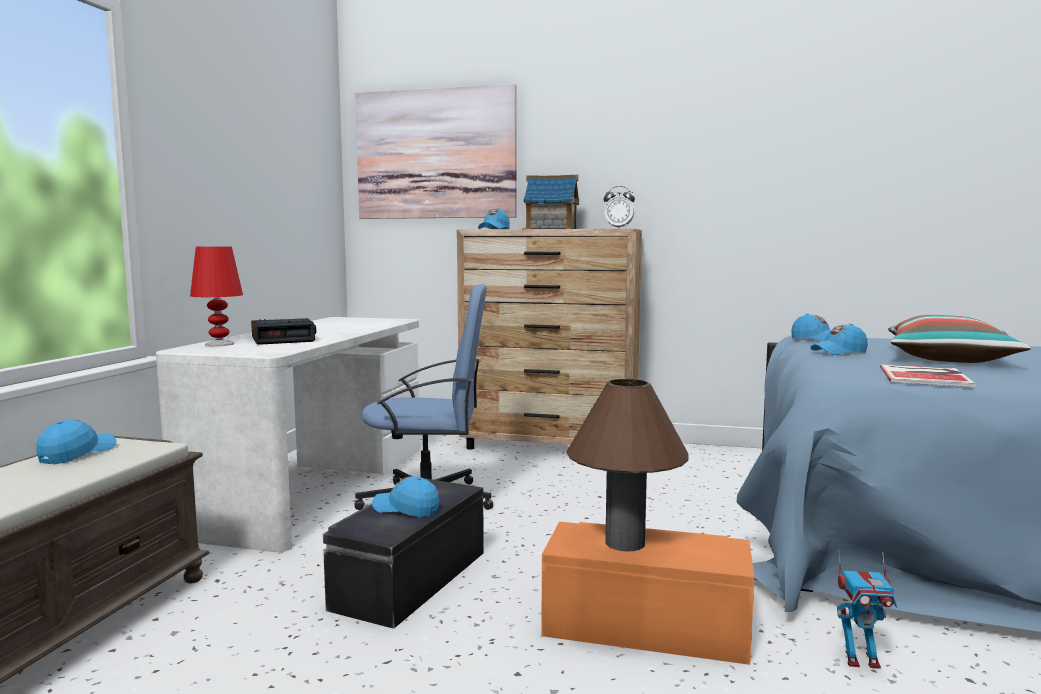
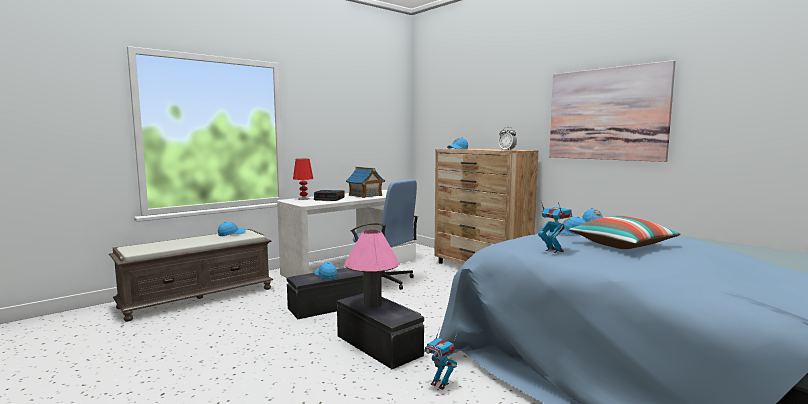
camera: 35 degrees right, 0 degrees up
picture [355,84,517,219] -> picture moved to [549,60,676,162]
toy house [522,175,579,229] -> toy house moved to [346,167,385,198]
orange storage box [541,522,754,665] -> black storage box [337,293,424,369]
brown table lamp [567,379,689,551] -> pink table lamp [345,230,400,308]
book [880,364,975,387] -> toy robot [538,201,572,253]

